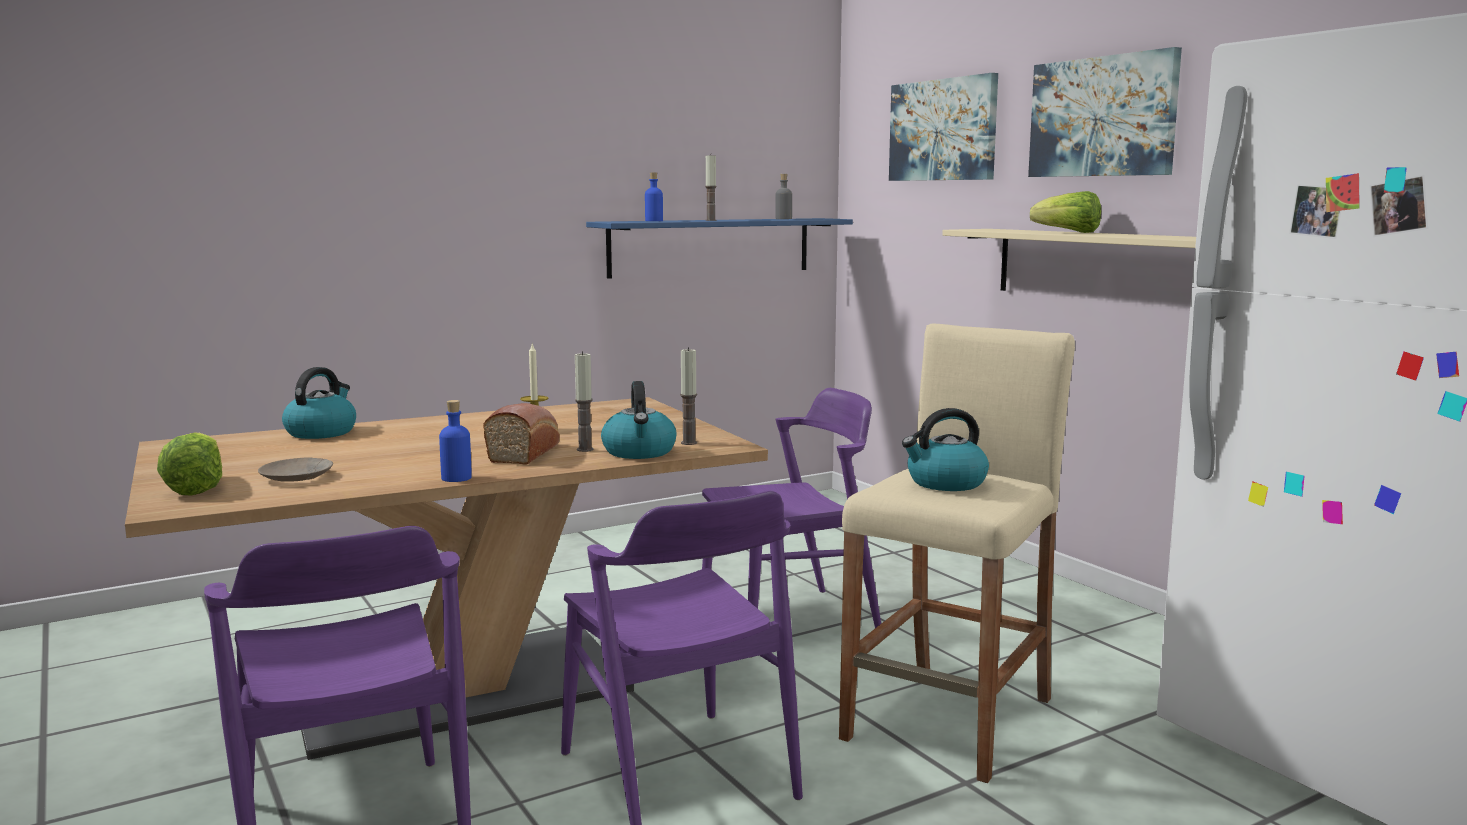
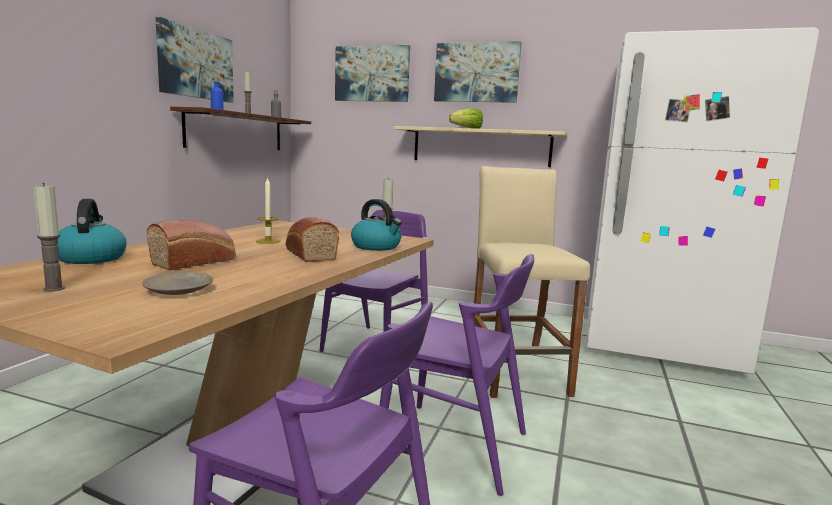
camera: 40 degrees left, 0 degrees up
lettuce [157,432,222,496] -> none
blue bottle [439,400,472,482] -> none
candle [575,351,594,452] -> candle moved to [33,183,65,292]
blue shelf [586,218,853,279] -> brown shelf [170,107,311,150]
kettle [902,408,989,491] -> none
none -> bread [147,220,236,270]
none -> picture [155,17,234,103]

